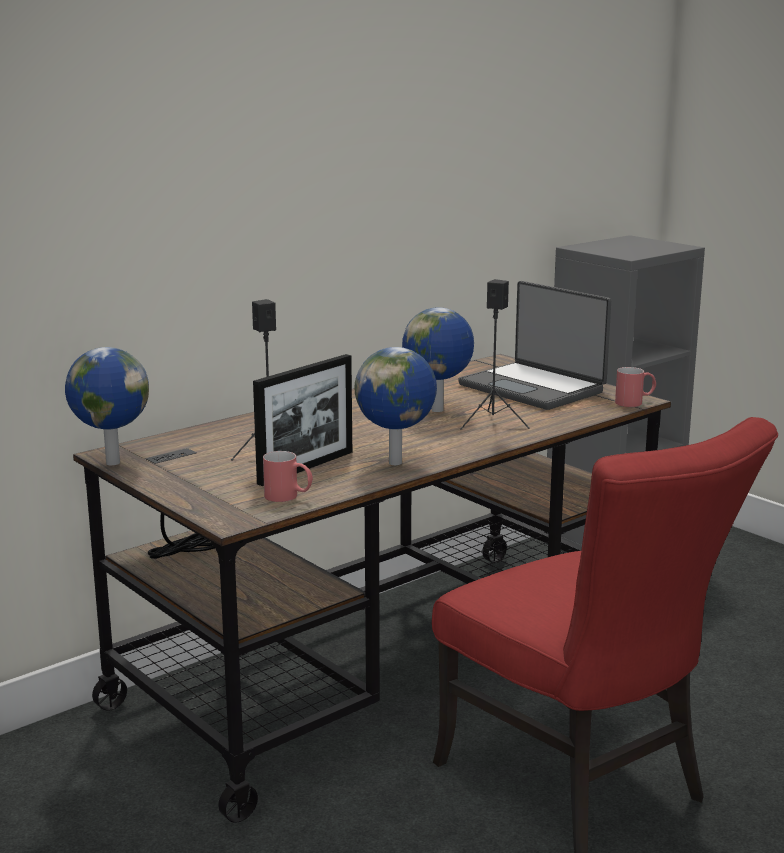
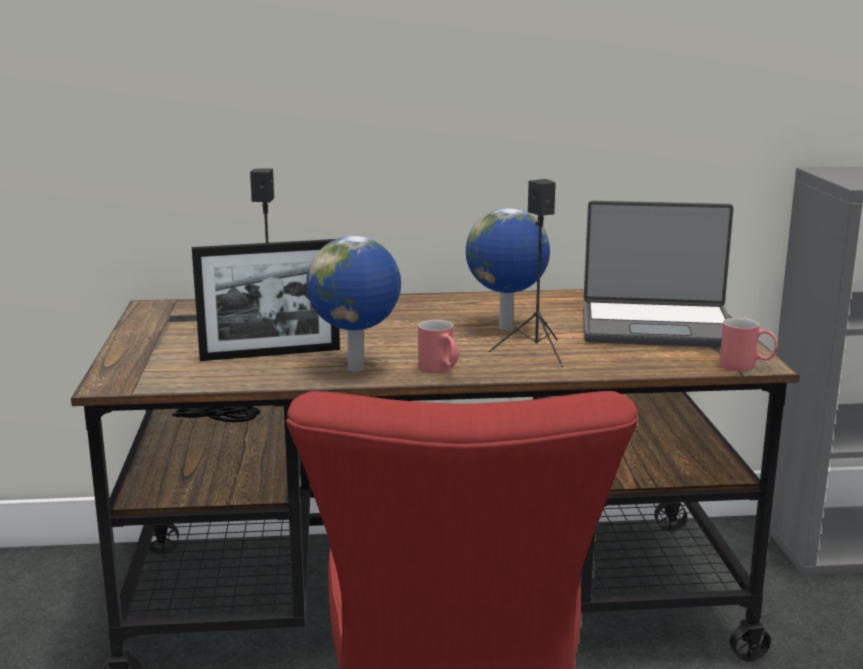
camera: 35 degrees right, 0 degrees up
globe [65,347,149,465] -> none
red mug [263,451,313,502] -> red mug moved to [418,320,460,373]
laptop [458,281,611,410] -> laptop turned 75 degrees counterclockwise [583,200,734,348]

